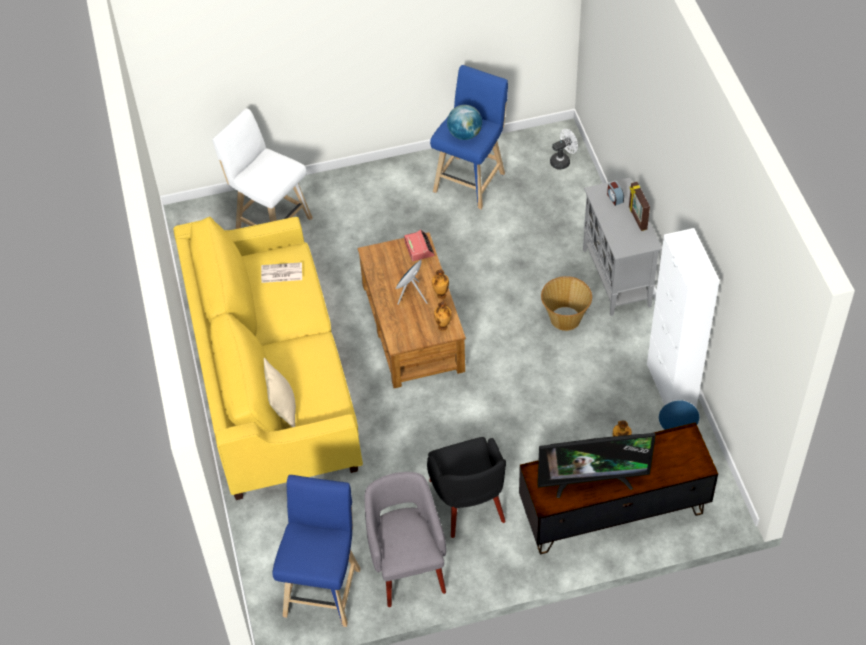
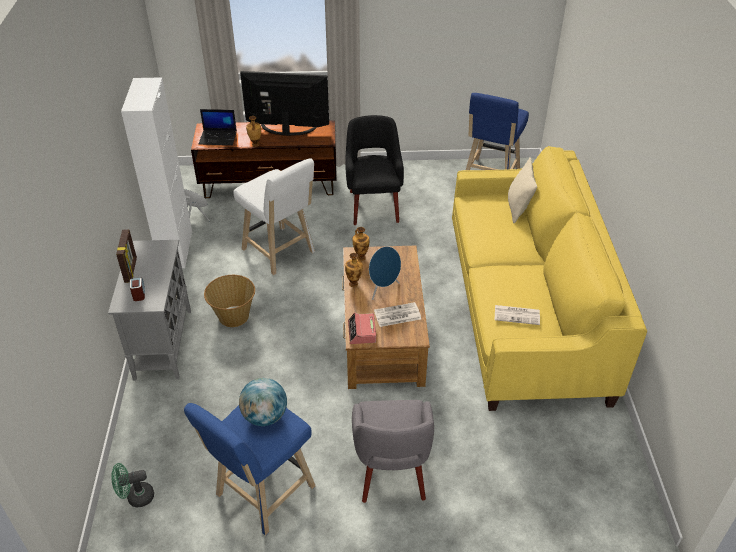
camera: 170 degrees left, 10 degrees down
white stool [212,108,313,229] -> white stool moved to [233,158,315,275]
grey armchair [365,472,446,607] -> grey armchair moved to [352,400,434,503]
white fan [550,129,578,170] -> green fan [111,463,154,507]
none -> laptop [199,109,237,145]
none -> newspaper [374,302,421,327]

